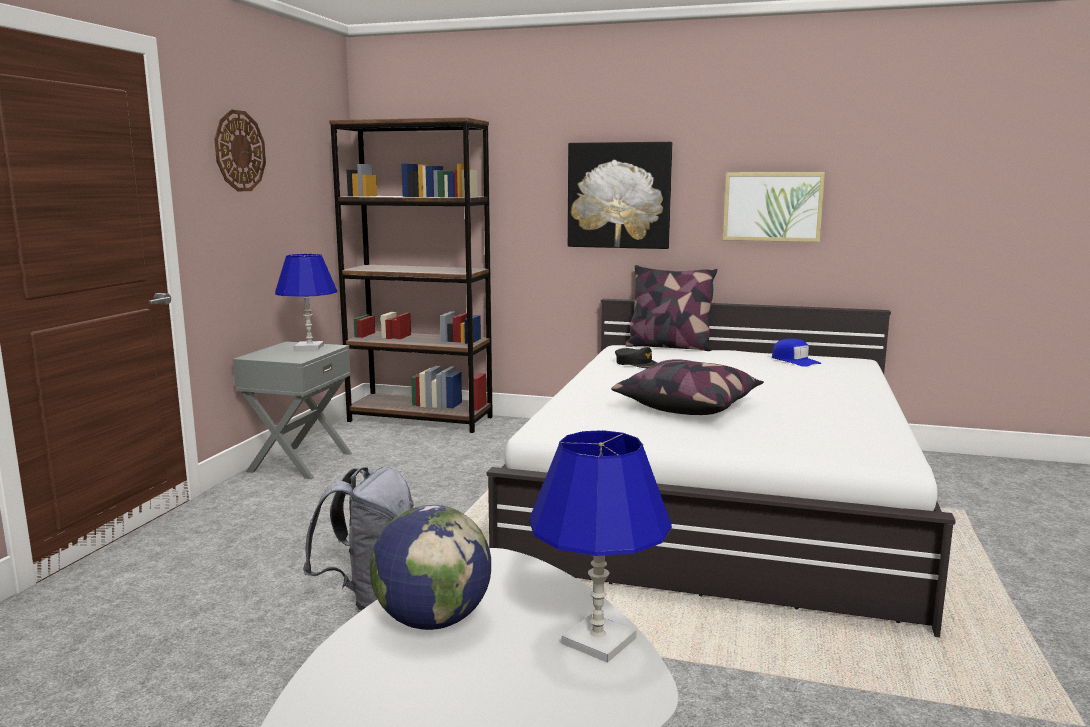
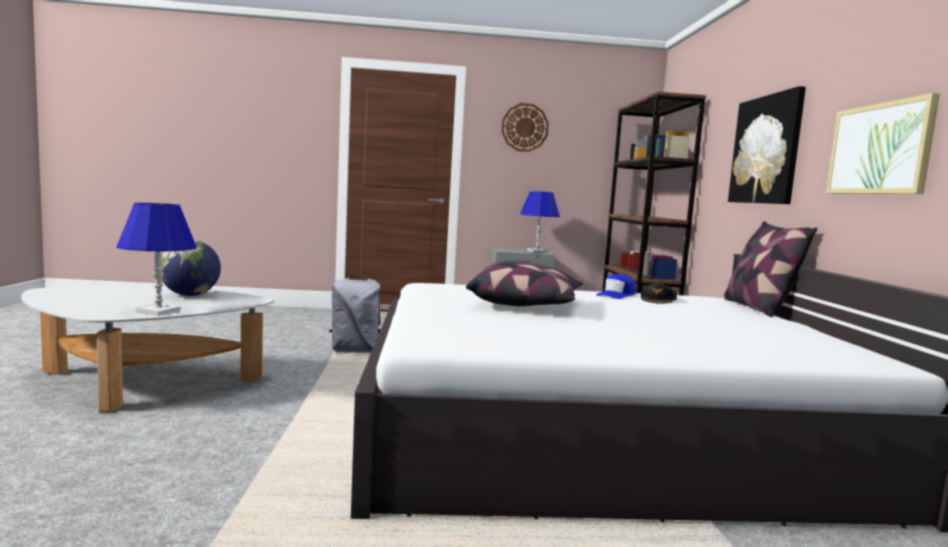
camera: 70 degrees right, 5 degrees down
blue cap [772,339,822,367] -> blue cap moved to [596,274,636,299]

